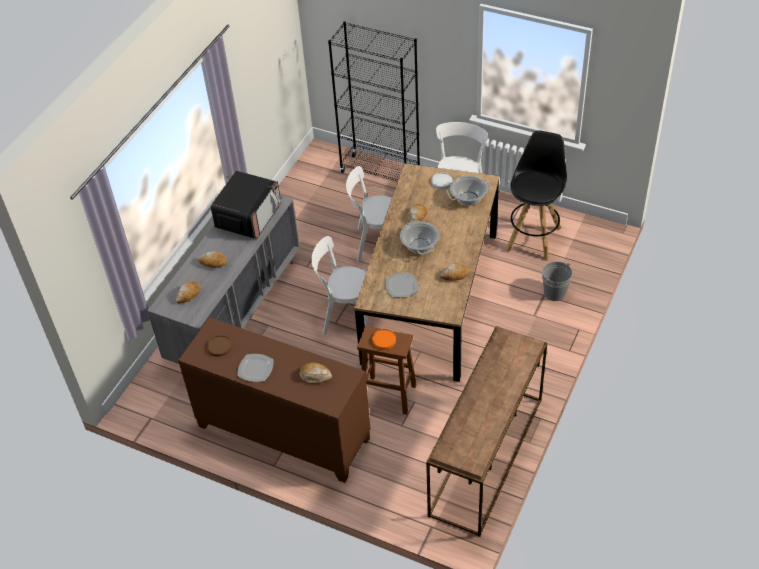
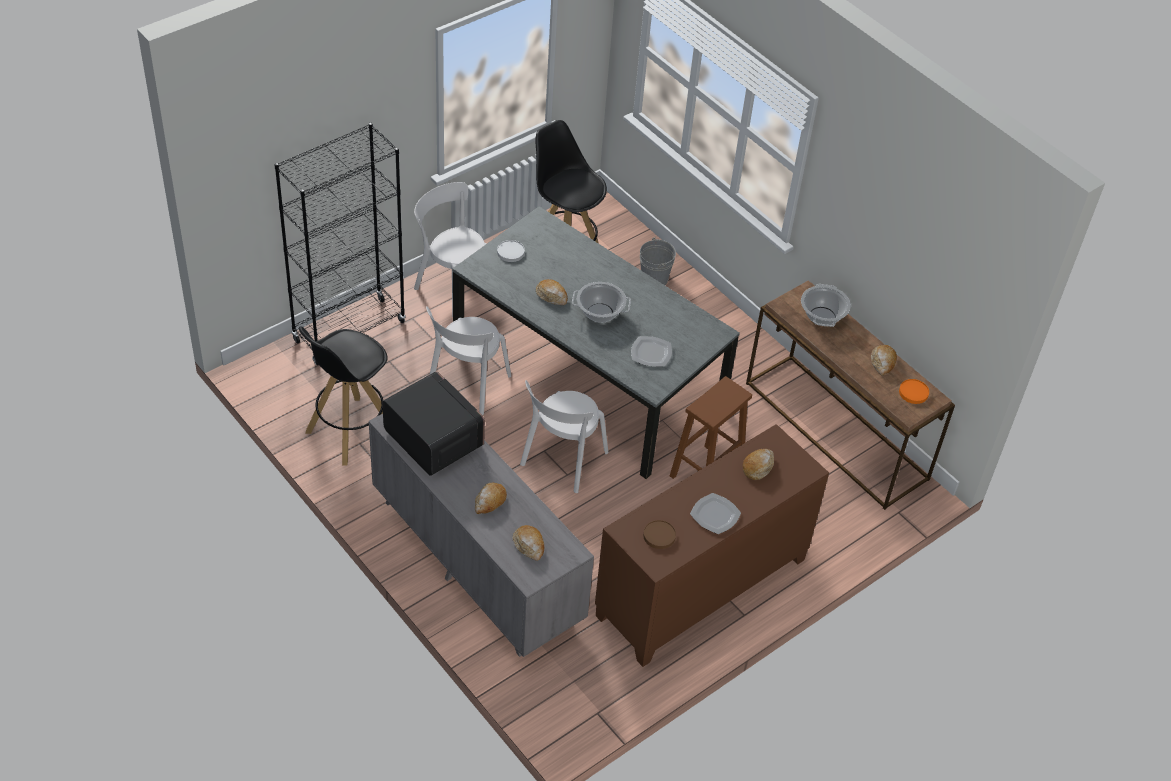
camera: 70 degrees left, 0 degrees up
brown dining table [354,163,499,382] -> grey dining table [452,206,740,479]
orange plate [372,329,396,350] -> orange plate moved to [899,379,929,404]
bread [440,263,469,281] -> bread moved to [871,345,897,375]
cooking pot [446,175,491,206] -> cooking pot moved to [801,284,851,327]
none -> black stool [299,326,388,465]

